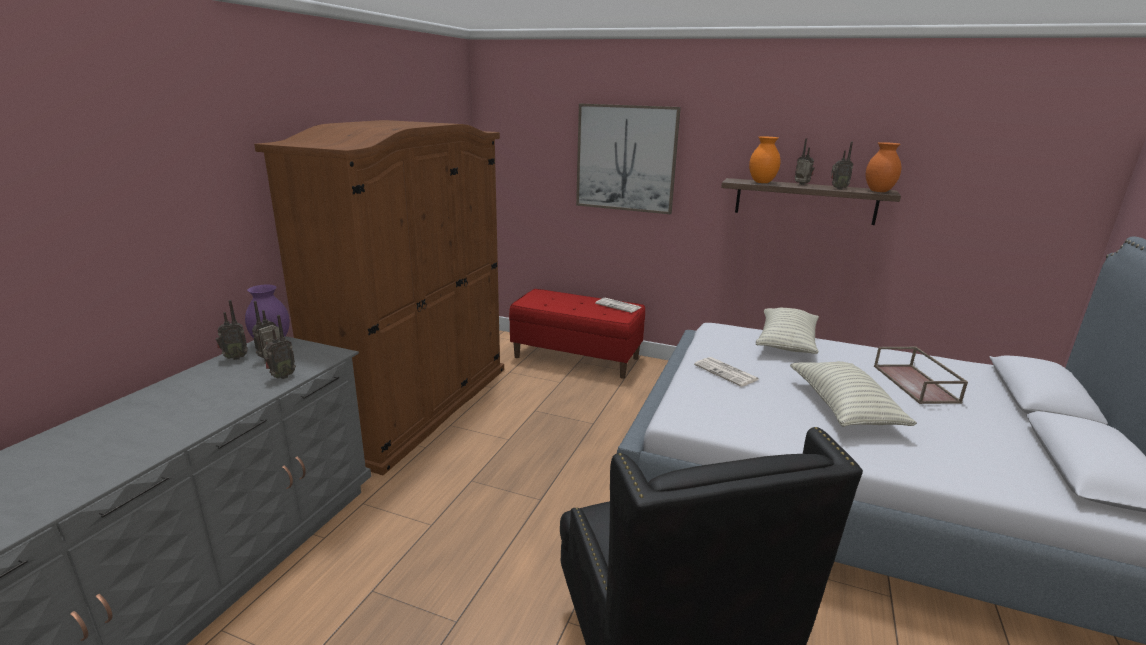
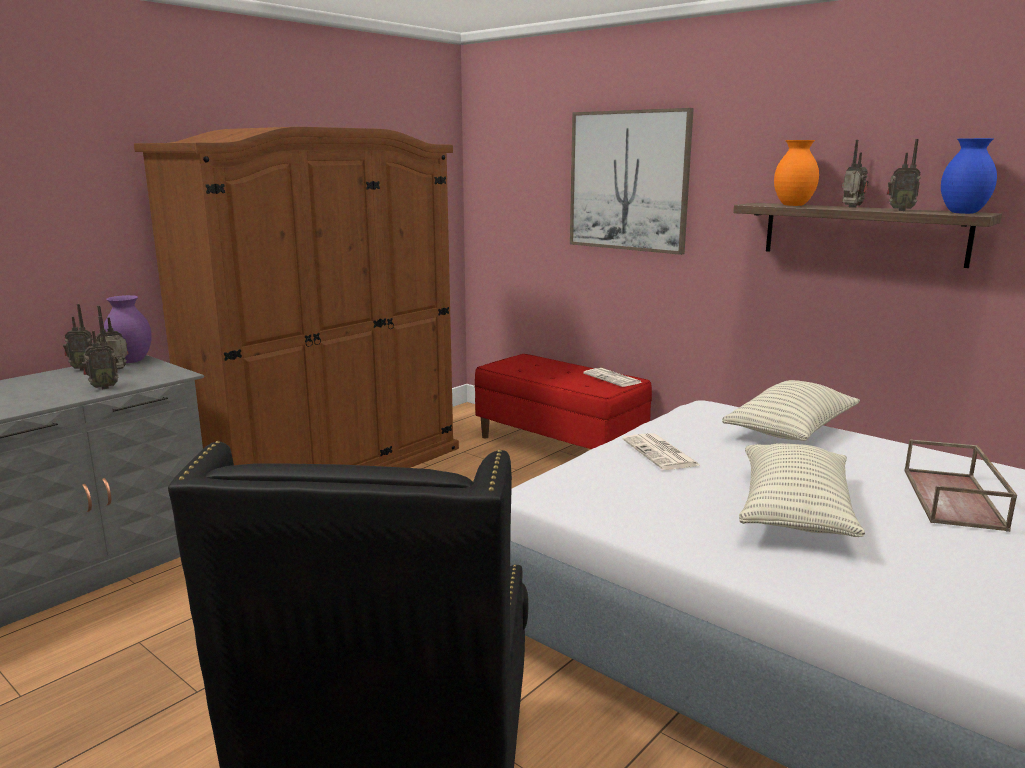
camera: 20 degrees right, 5 degrees down
orange vase [866,142,901,192] -> blue vase [941,138,997,214]

